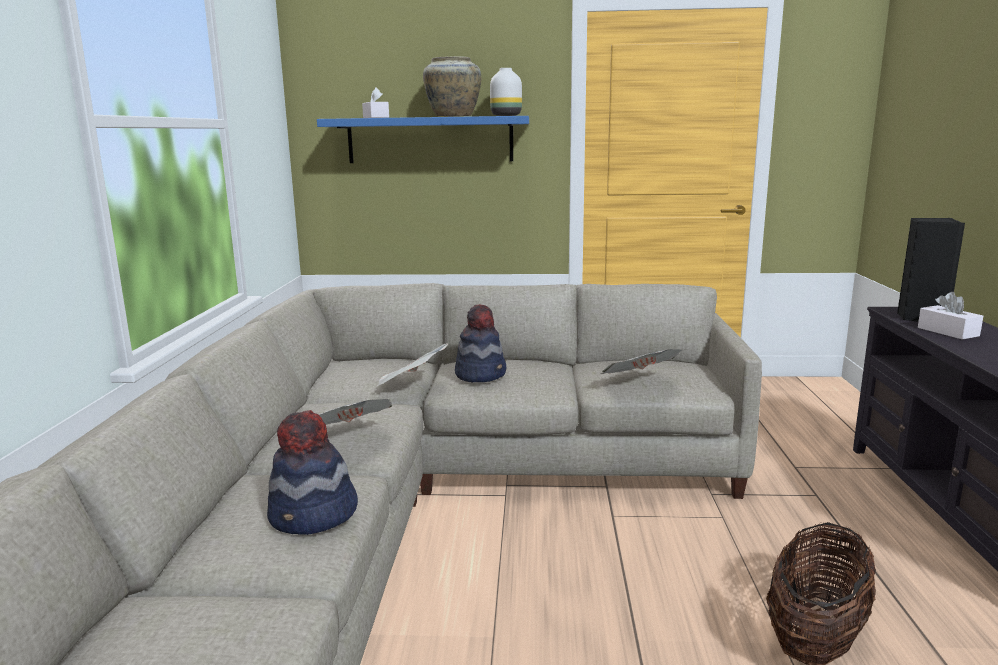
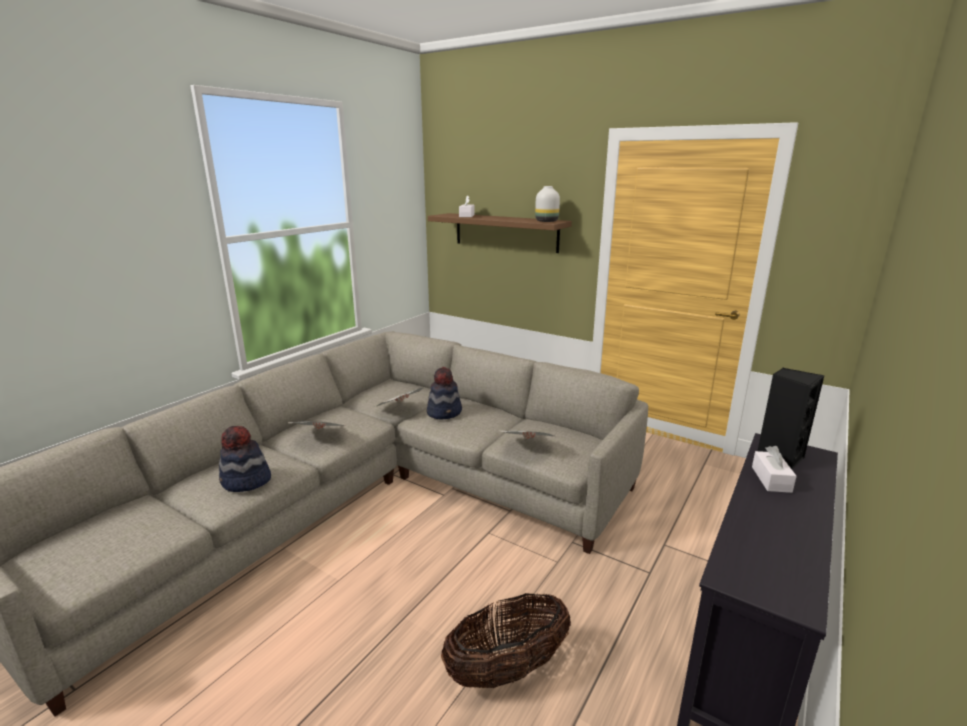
camera: 30 degrees right, 5 degrees up
blue shelf [317,116,529,163] -> brown shelf [428,213,572,253]
beige vase [423,56,481,117] -> none

